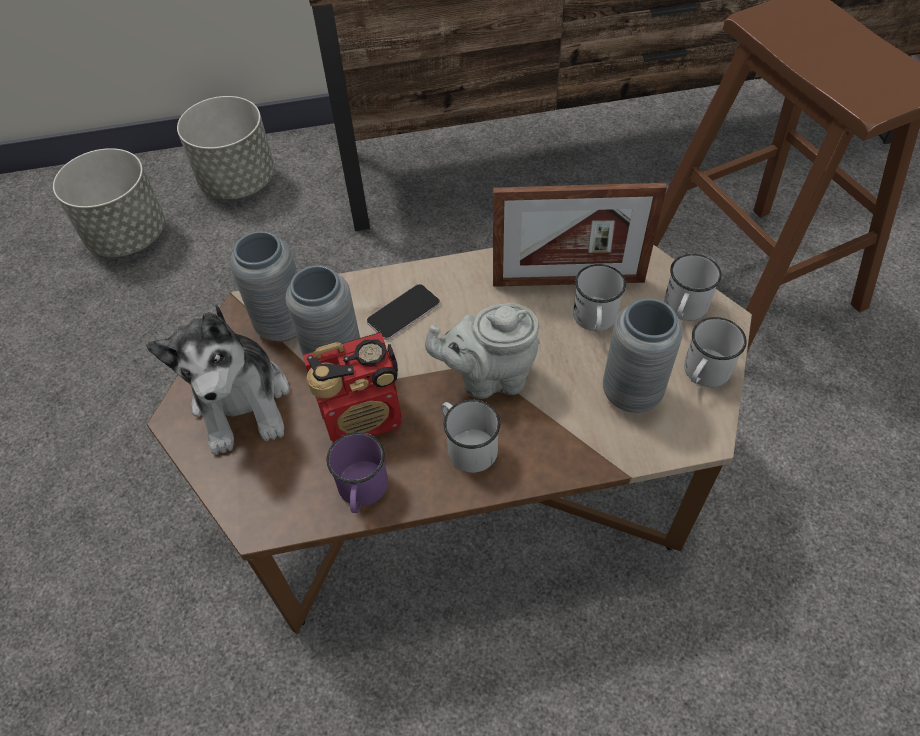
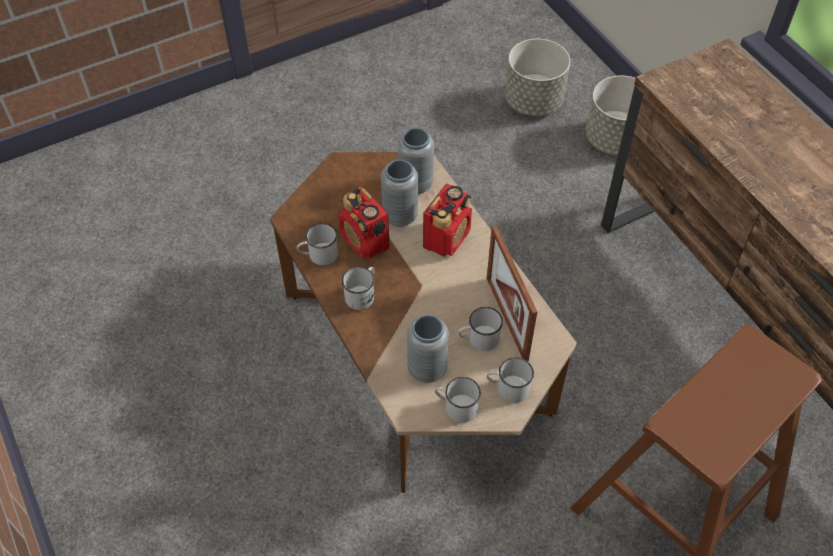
camera: 70 degrees right, 0 degrees up
plush toy [146,304,290,455] -> none
purple mug [326,432,388,513] -> white mug [297,223,338,265]
phone [366,284,440,340] -> radio [423,184,472,257]
grey teapot [425,303,540,399] -> none

